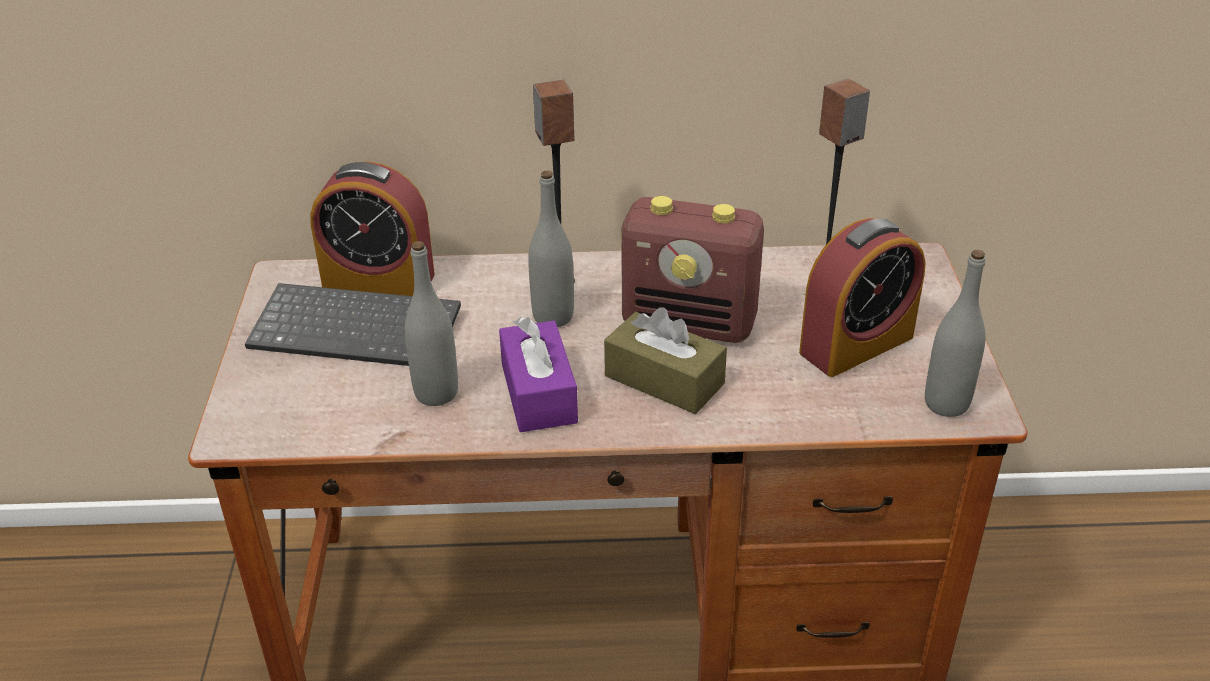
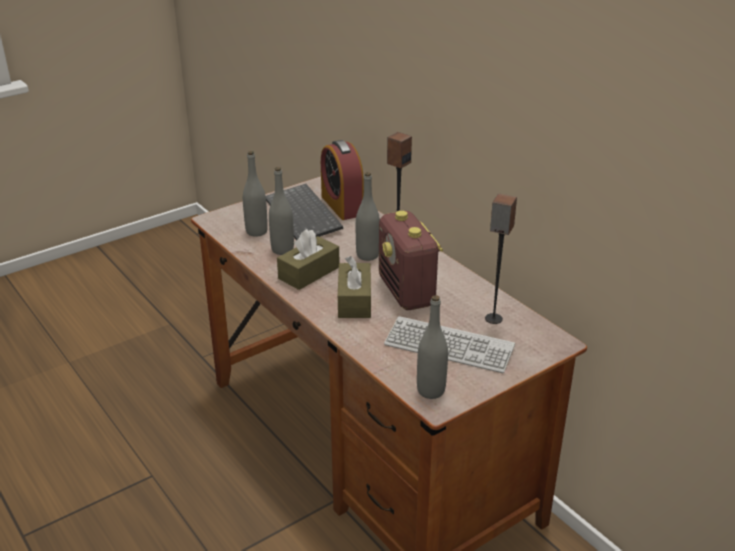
camera: 55 degrees right, 5 degrees down
purple tissue box [499,317,578,432] -> brown tissue box [277,229,339,290]
alarm clock [799,218,925,377] -> keyboard [384,316,515,373]
none -> grey bottle [243,151,268,237]

